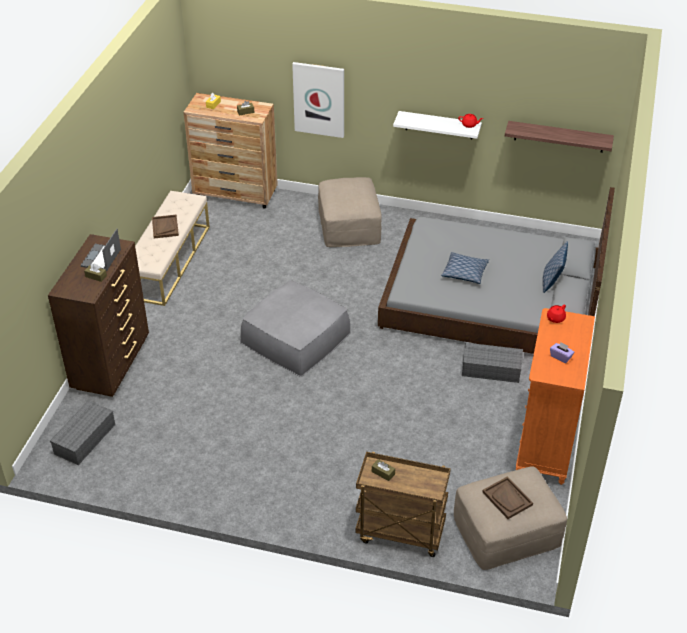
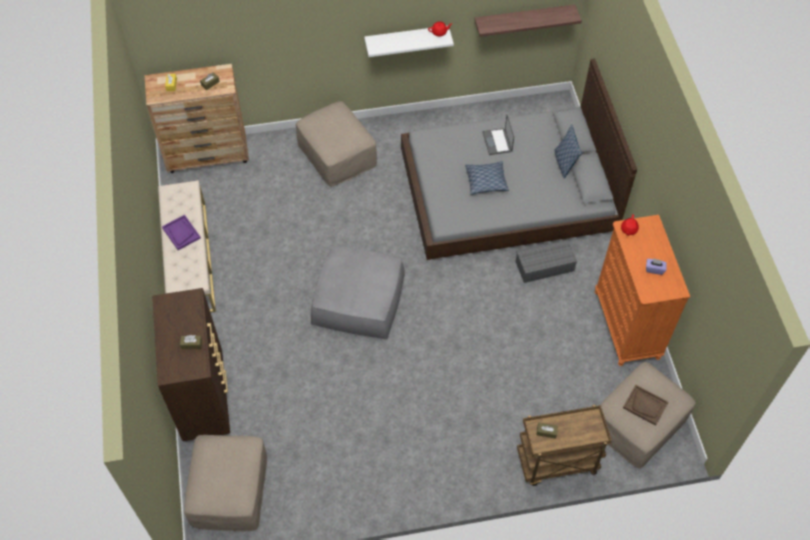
camera: 25 degrees left, 15 degrees up
grey storage box [50,400,115,465] -> beige ottoman [184,435,267,531]
laptop [80,229,121,271] -> laptop moved to [483,115,514,155]
brown tray [152,215,179,238] -> purple tray [162,215,201,250]
picture [292,62,344,138] -> none

